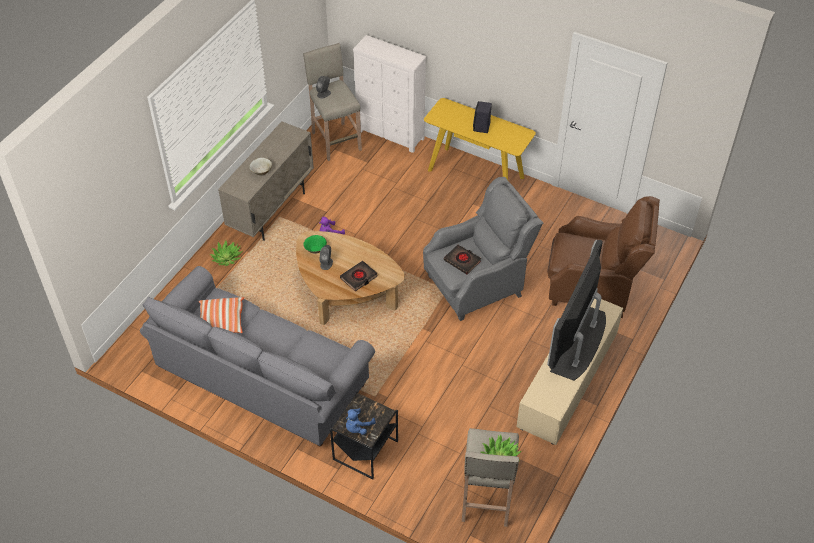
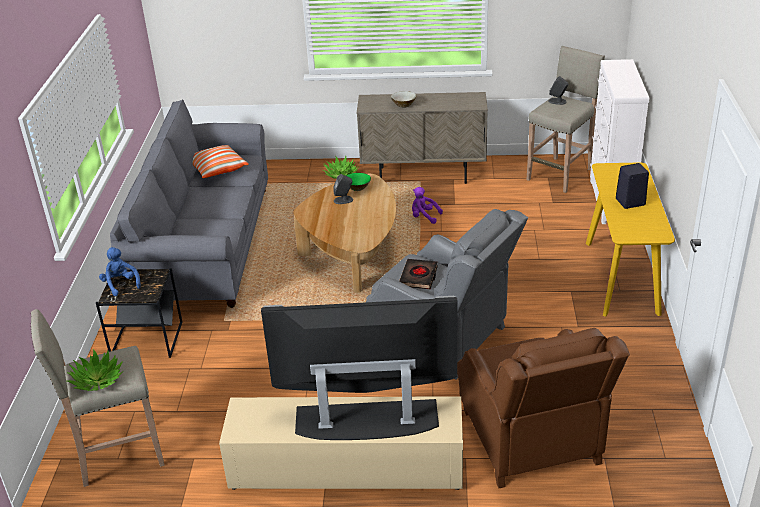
camera: 65 degrees right, 15 degrees down
black book [340,261,378,291] -> none
blue plush toy [346,408,376,435] -> blue plush toy turned 45 degrees clockwise [99,247,141,296]

